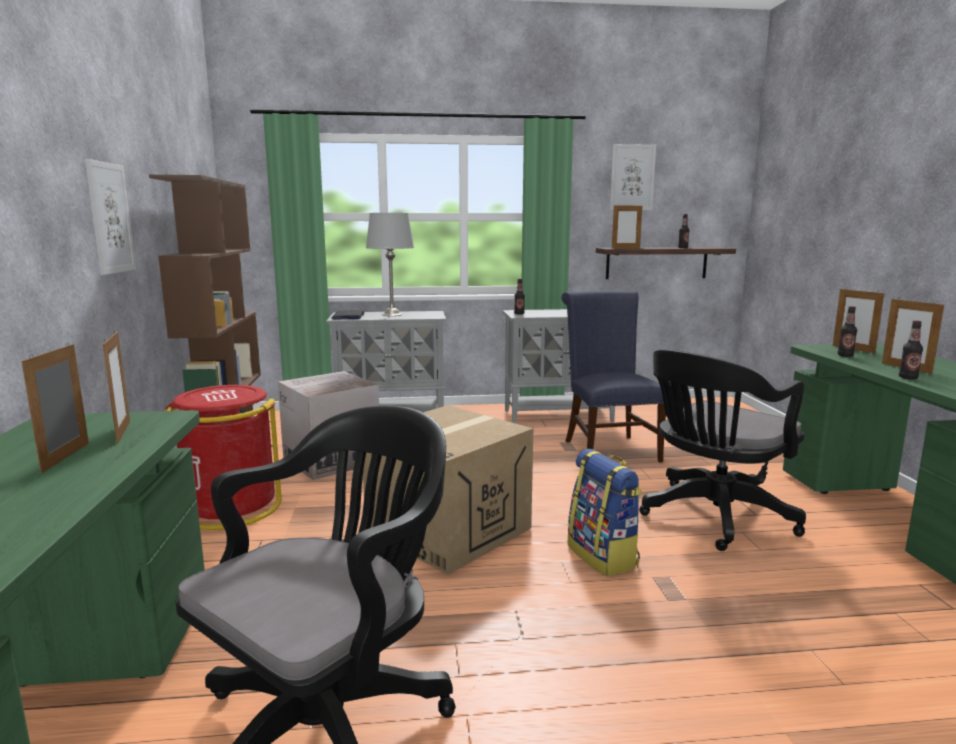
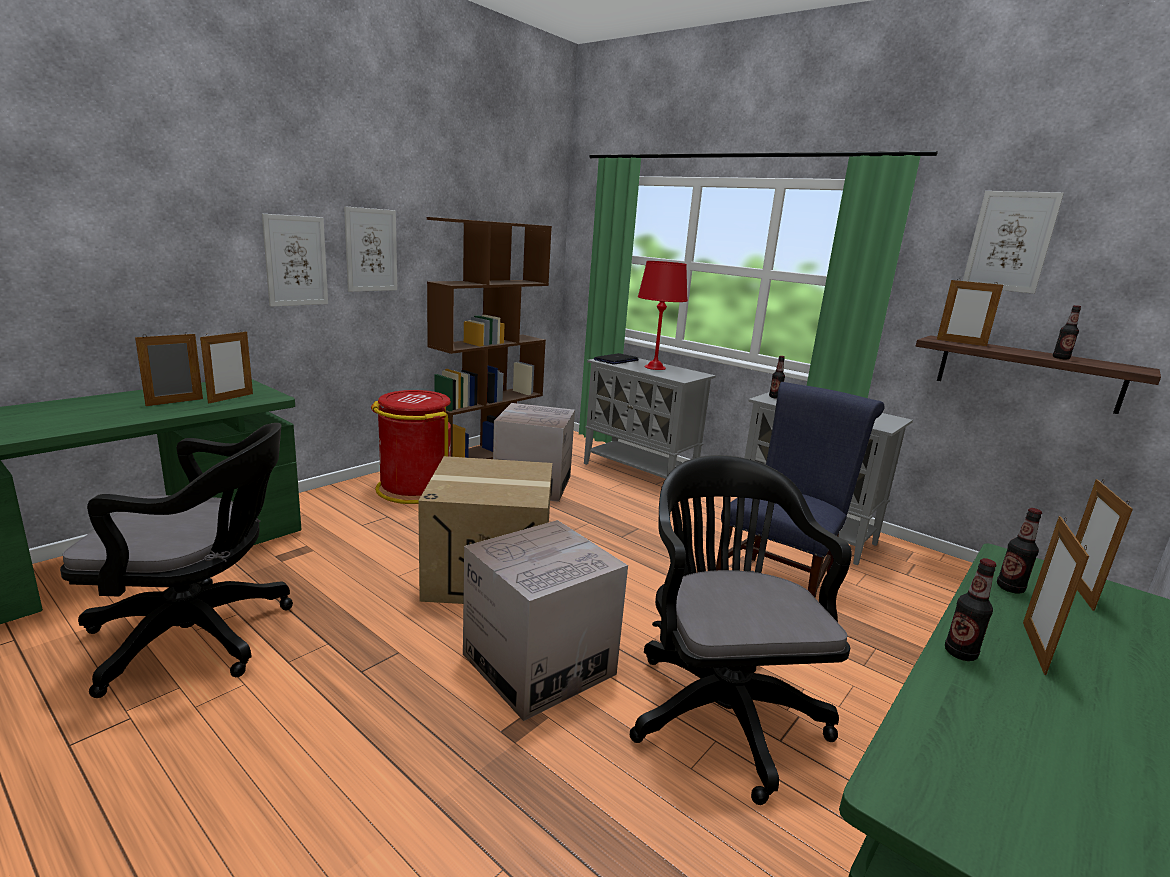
camera: 45 degrees right, 5 degrees up
grey table lamp [366,213,414,316] -> red table lamp [638,261,688,370]
backpack [567,449,642,577] -> cardboard box [463,520,628,721]
black office chair [639,350,806,551] -> black office chair turned 75 degrees clockwise [630,455,852,805]
none -> picture [262,214,328,307]

